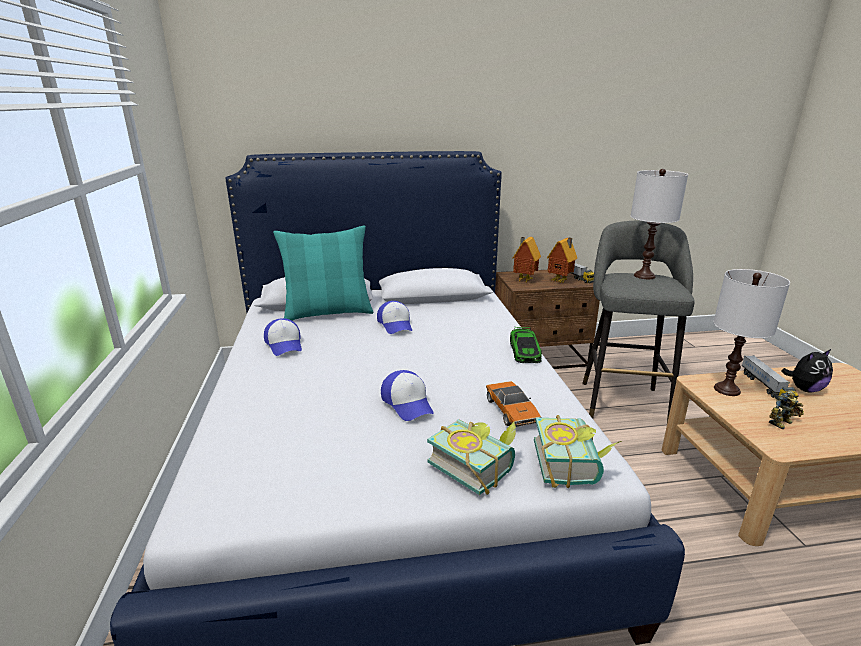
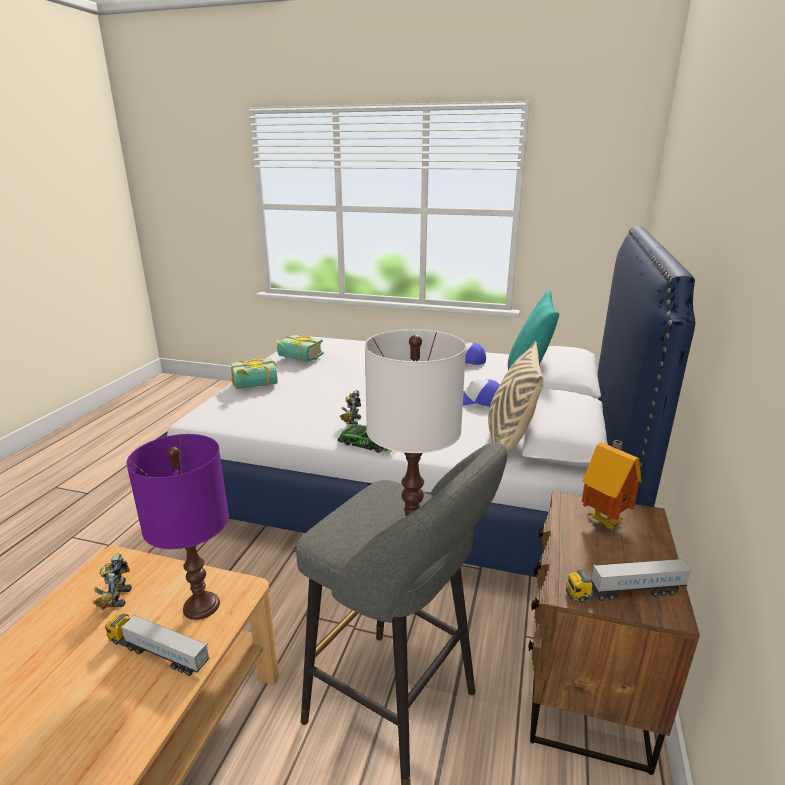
camera: 115 degrees right, 0 degrees up
cap [381,370,434,421] -> none
toy car [486,381,542,427] -> none
book [534,415,622,488] -> book moved to [276,334,324,362]
toy house [547,237,577,283] -> none
white table lamp [713,269,790,396] -> purple table lamp [126,434,229,620]
plush toy [781,349,833,393] -> none
none -> toy robot [340,390,361,425]
none -> beige pillow [488,341,543,453]

